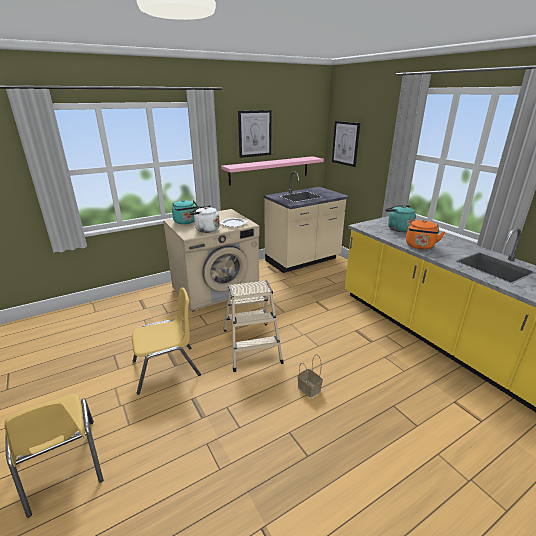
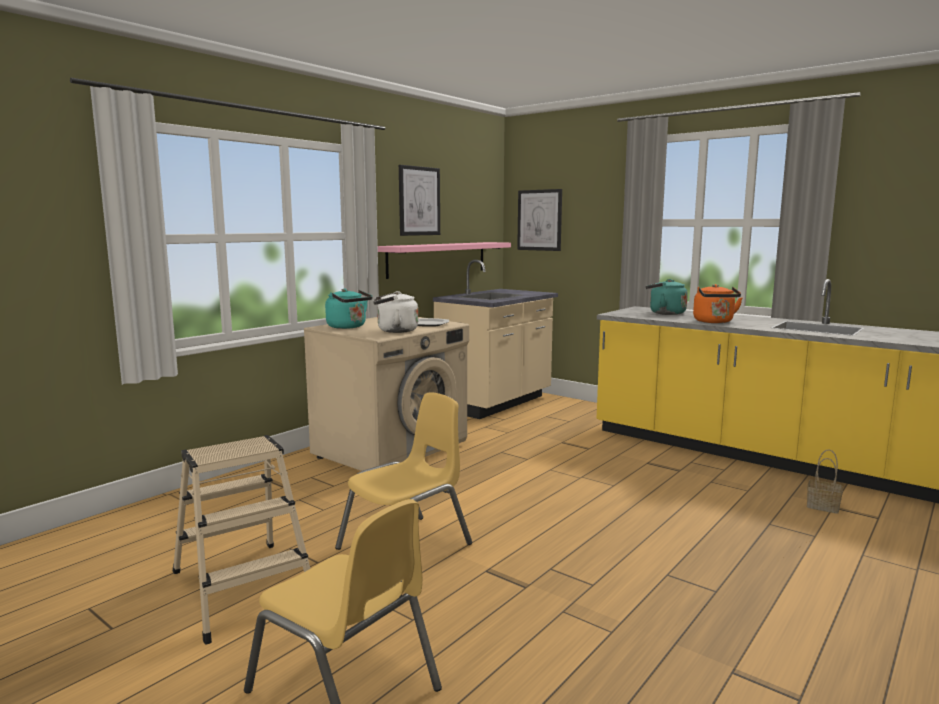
camera: 20 degrees left, 15 degrees down
beige step ladder [224,280,284,372] -> beige step ladder moved to [173,435,310,645]
basket [297,354,323,398] -> basket moved to [807,449,843,514]

